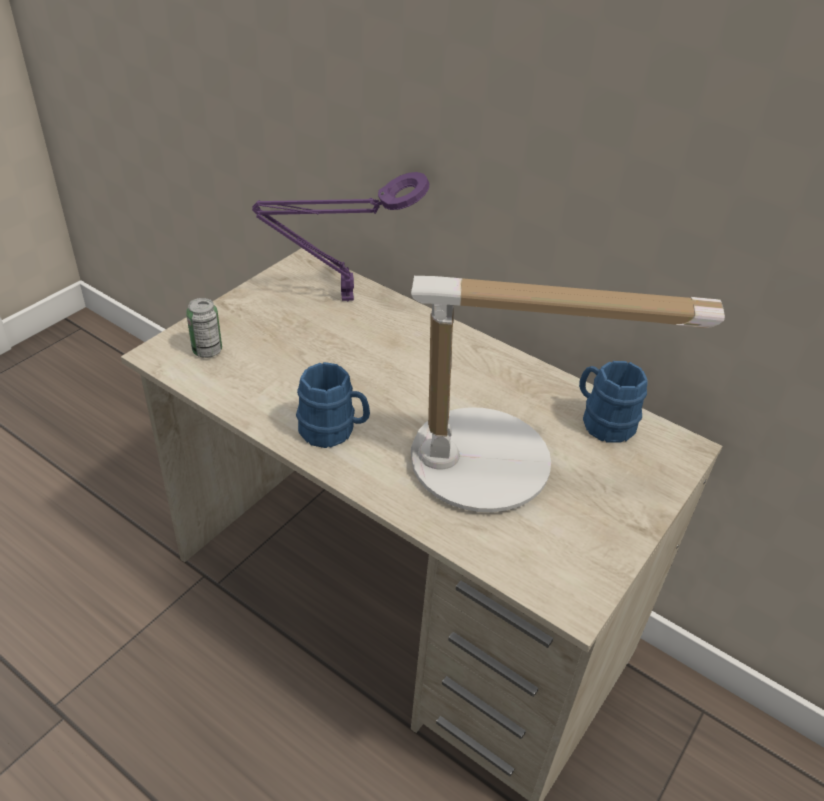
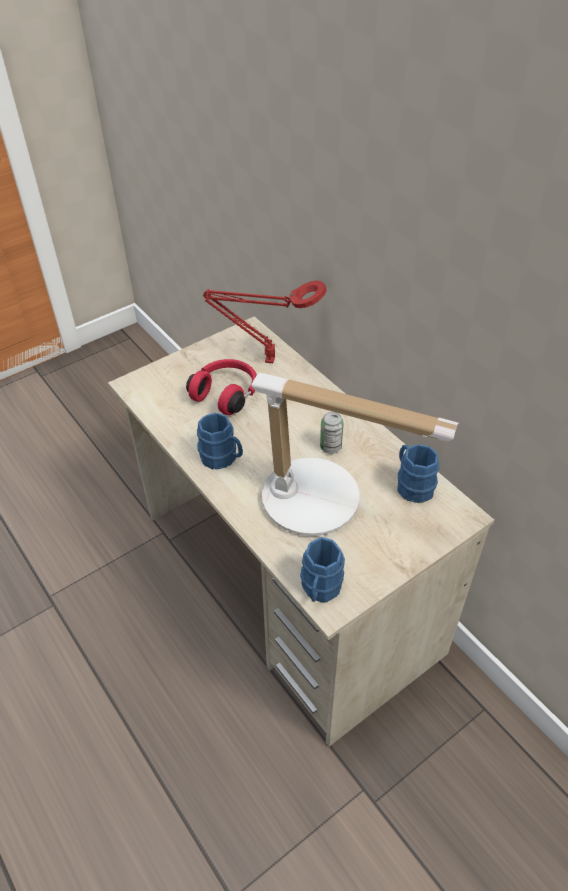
camera: 20 degrees right, 5 degrees up
can [186,298,222,358] -> can moved to [320,412,343,454]
purple table lamp [252,172,429,301] -> red table lamp [203,281,326,364]
none -> red headphones [186,359,257,415]
none -> blue mug [300,537,345,603]

